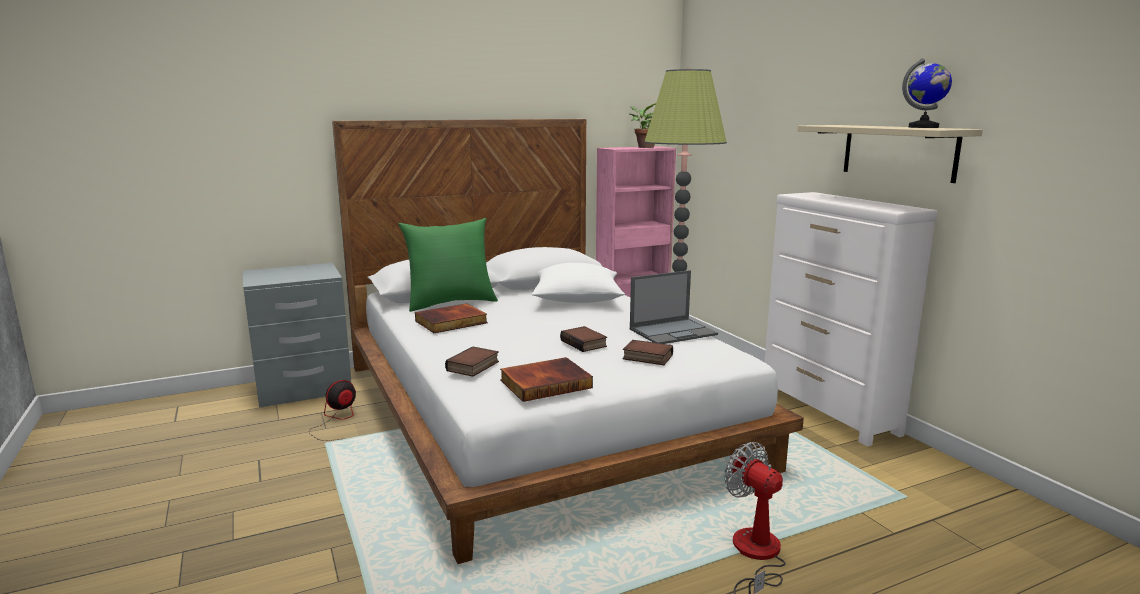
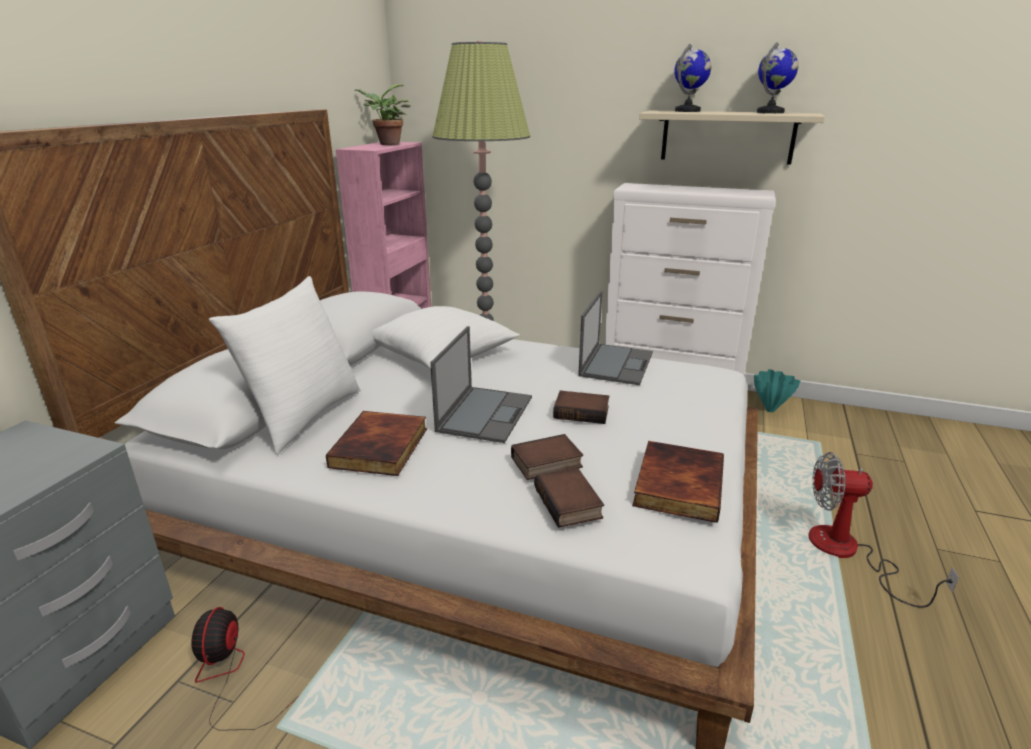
camera: 45 degrees left, 10 degrees up
green pillow [398,218,498,312] -> white pillow [209,276,361,455]
book [623,340,673,365] -> book moved to [511,434,583,480]
none -> laptop [430,326,532,443]
none -> globe [674,44,711,112]
none -> turquoise vase [754,369,800,412]

